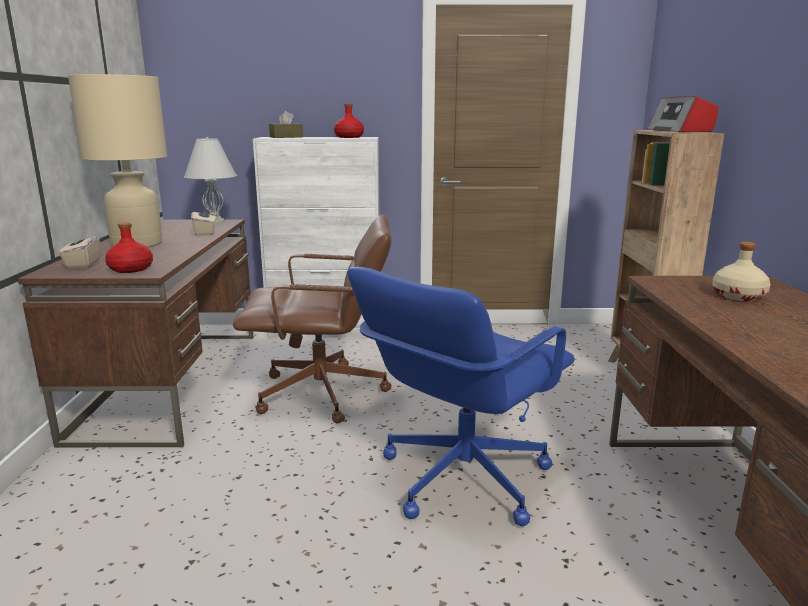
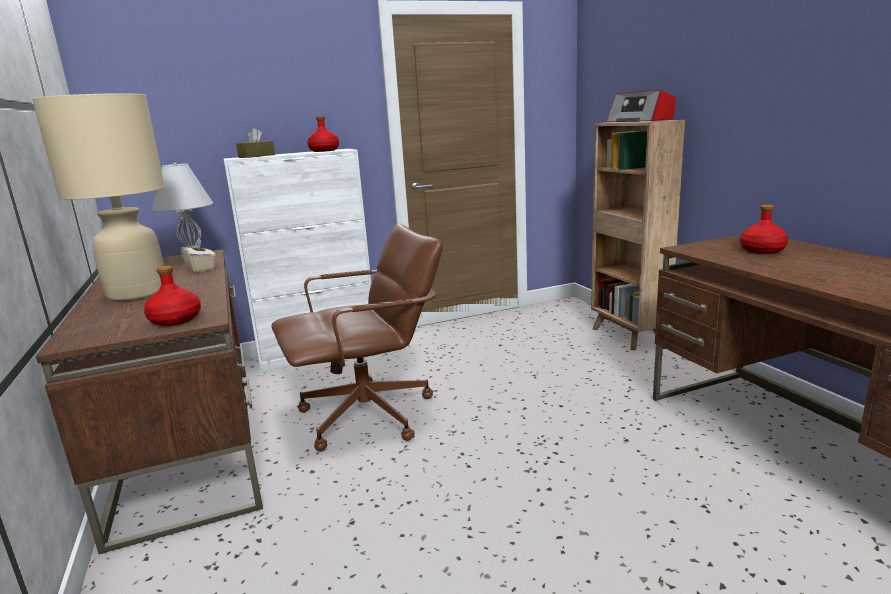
camera: 20 degrees left, 0 degrees up
beige tissue box [58,230,100,268] -> none
blue office chair [348,267,575,526] -> none
beige bottle [712,242,771,301] -> red bottle [740,205,788,254]

